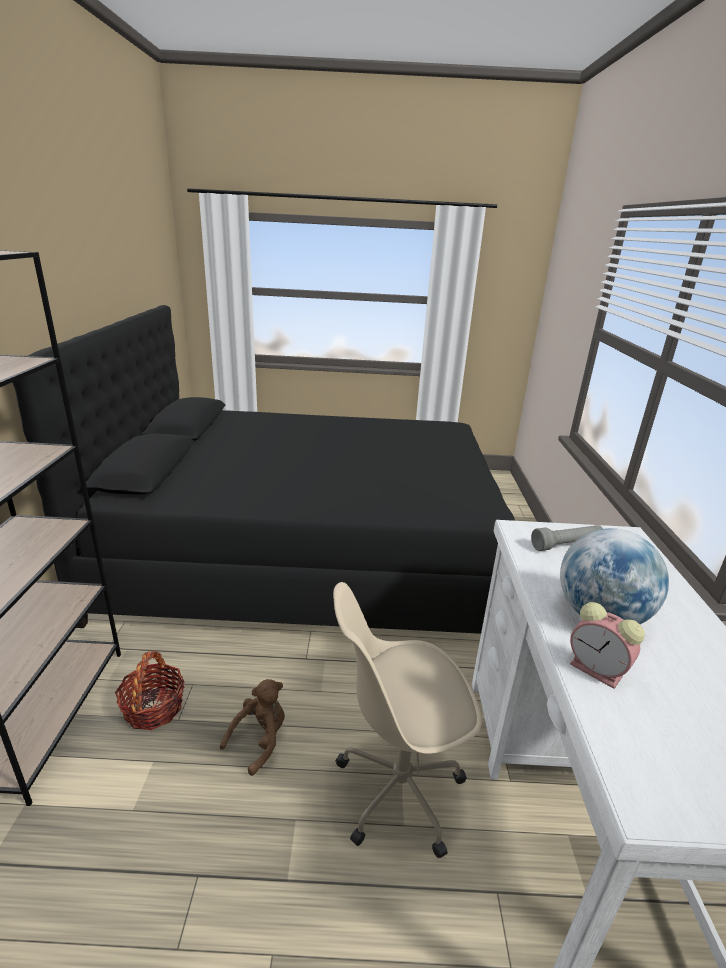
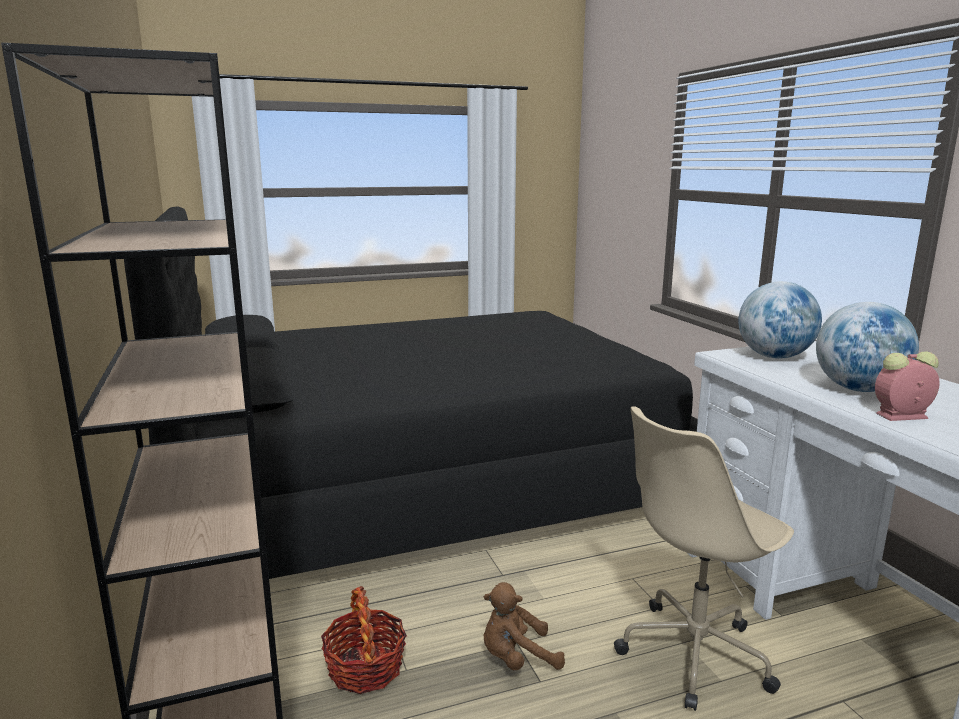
camera: 20 degrees left, 10 degrees down
brown plush toy [220,679,285,776] -> brown plush toy turned 120 degrees counterclockwise [483,582,565,670]
grey flashlight [531,525,603,551] -> globe [738,281,822,358]
alarm clock [570,602,645,689] -> alarm clock turned 150 degrees clockwise [875,351,940,421]

